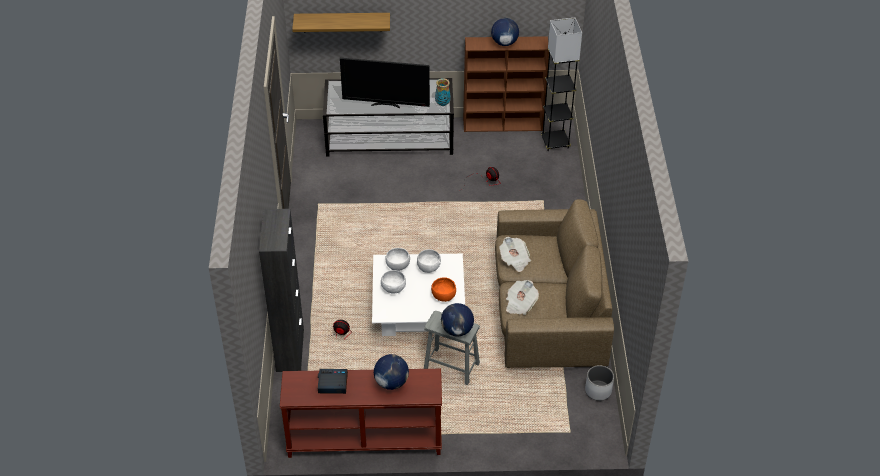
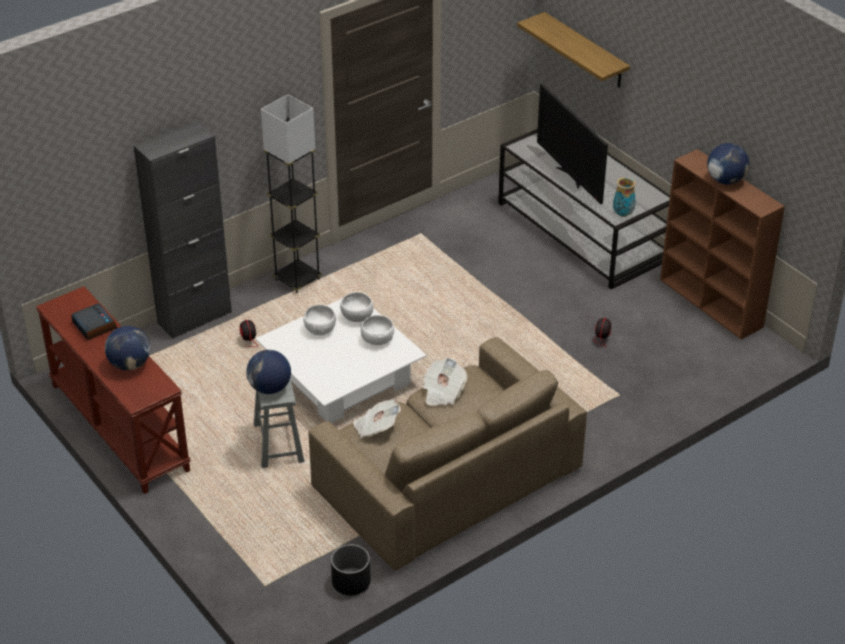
camera: 55 degrees right, 5 degrees down
orange bowl [431,277,456,302] -> none
grey floor lamp [541,17,582,151] -> grey floor lamp moved to [261,95,322,293]
white planter [585,365,614,401] -> black planter [331,545,371,596]

